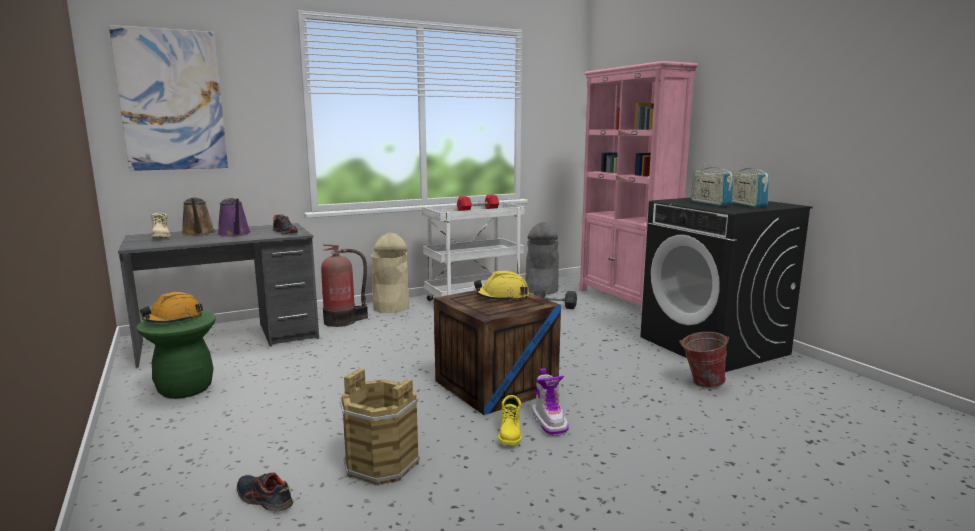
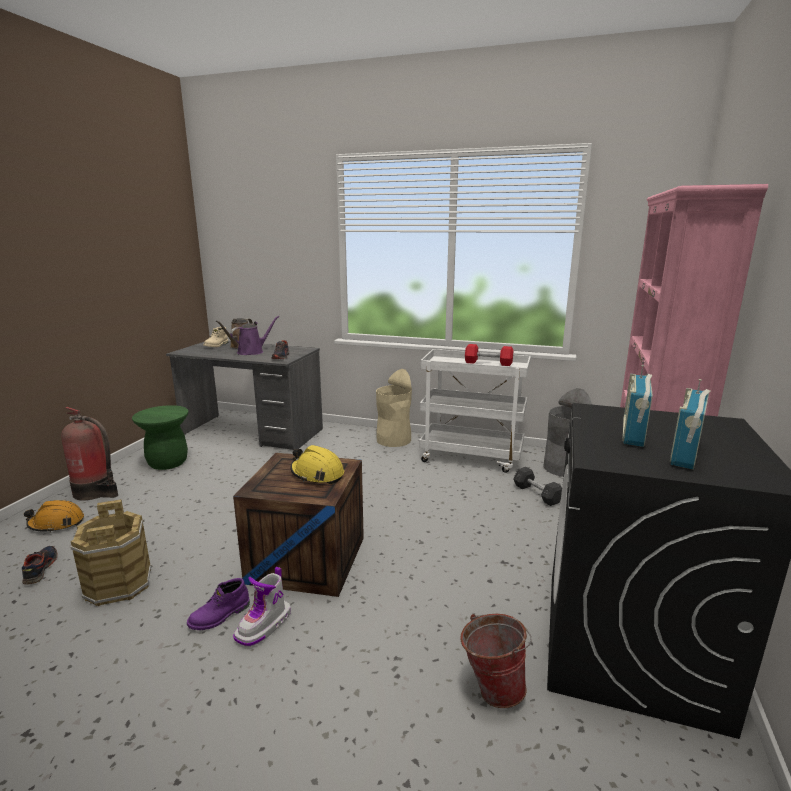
camera: 45 degrees right, 5 degrees up
picture [109,25,228,171] -> none
orange hard hat [140,292,203,323] -> orange hard hat moved to [24,500,84,533]
purple watering can [217,198,251,237] -> purple watering can turned 150 degrees counterclockwise [230,316,279,355]
fire extinguisher [321,244,368,327] -> fire extinguisher moved to [61,407,118,500]
yellow boot [498,395,522,445] -> purple boot [187,578,250,630]

